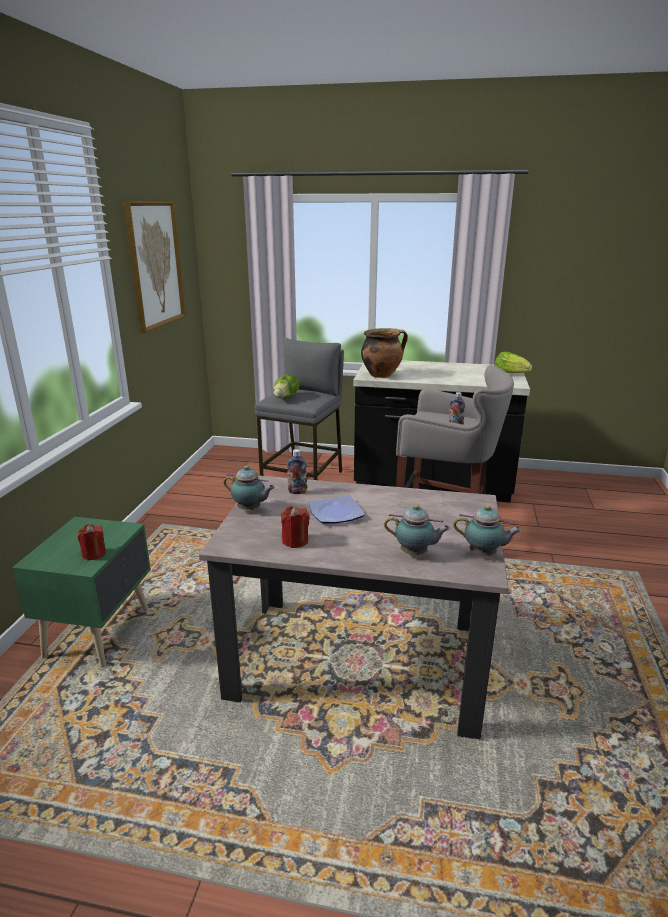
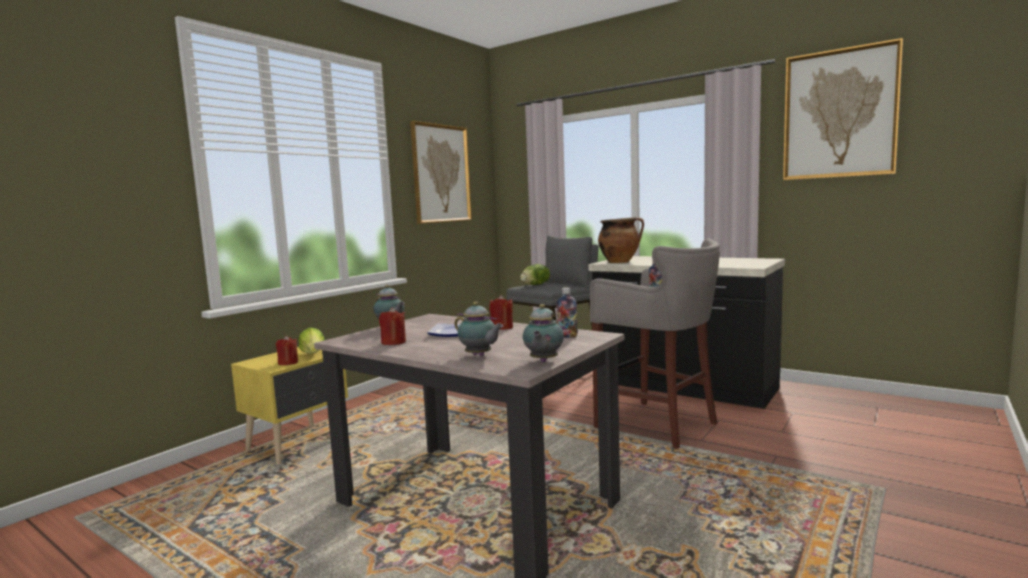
camera: 25 degrees right, 15 degrees down
green nightstand [12,517,151,667] -> yellow nightstand [231,347,348,465]
bottle [287,449,307,494] -> bottle moved to [556,287,578,338]
teapot [453,505,521,556] -> teapot turned 60 degrees clockwise [523,304,564,362]
lettuce [494,352,532,373] -> lettuce moved to [299,328,325,354]
none -> red candle [489,295,513,330]
none -> picture [783,38,903,180]

